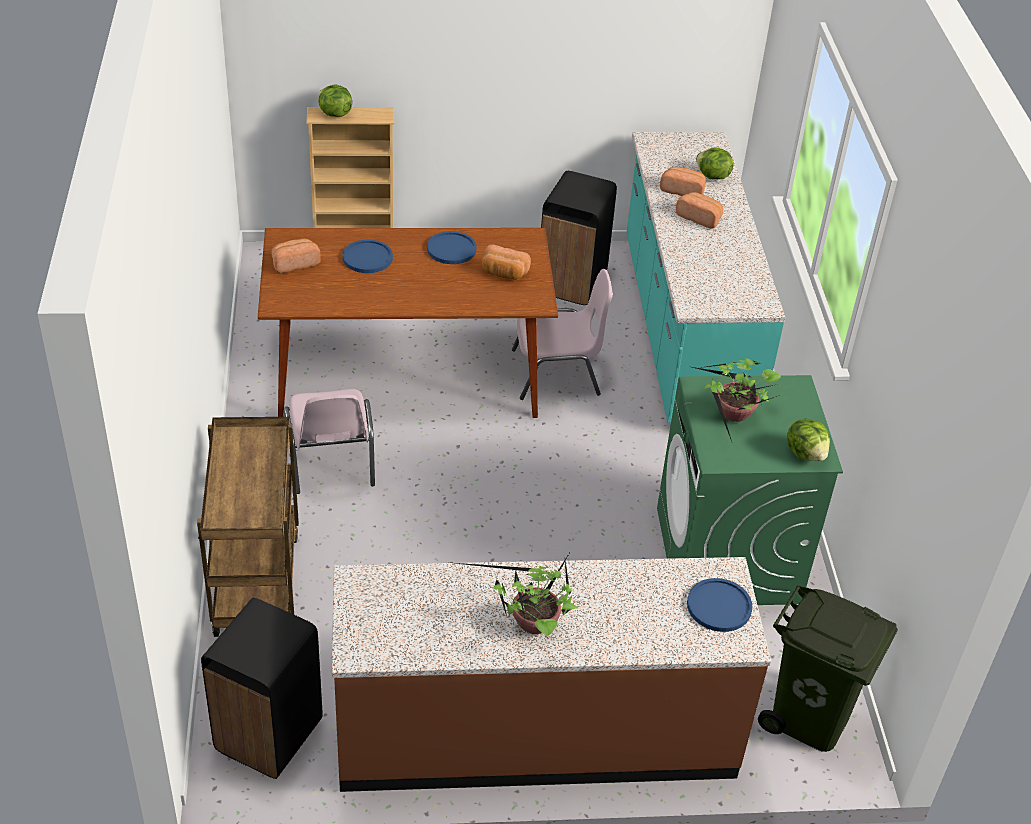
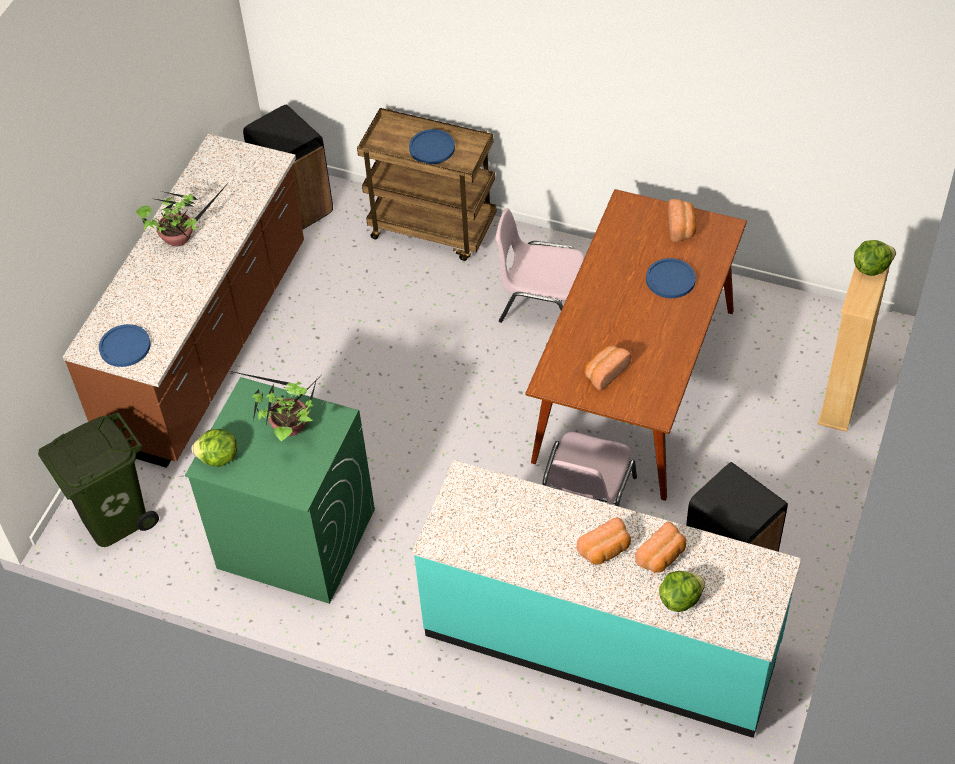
camera: 120 degrees right, 10 degrees up
blue plate [427,231,476,264] -> blue plate moved to [409,129,455,164]

